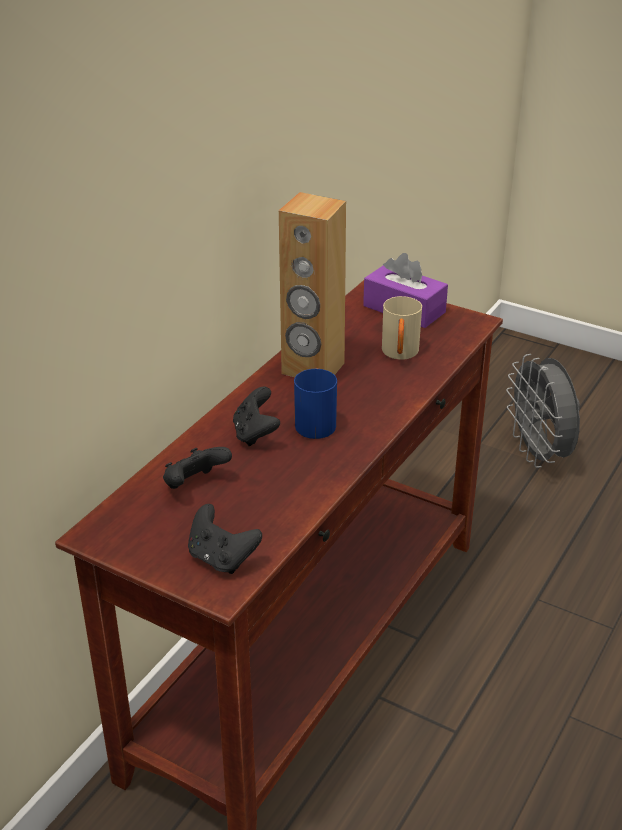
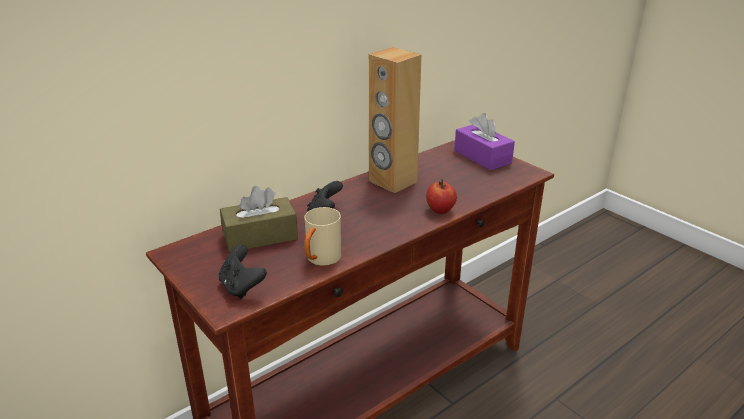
camera: 20 degrees right, 5 degrees down
black game controller [163,447,232,489] -> brown tissue box [220,186,298,252]
blue mug [294,368,337,439] -> none
beige mug [382,296,422,360] -> beige mug moved to [304,207,341,266]
grey fan [506,354,580,468] -> none
none -> apple [426,179,457,214]

